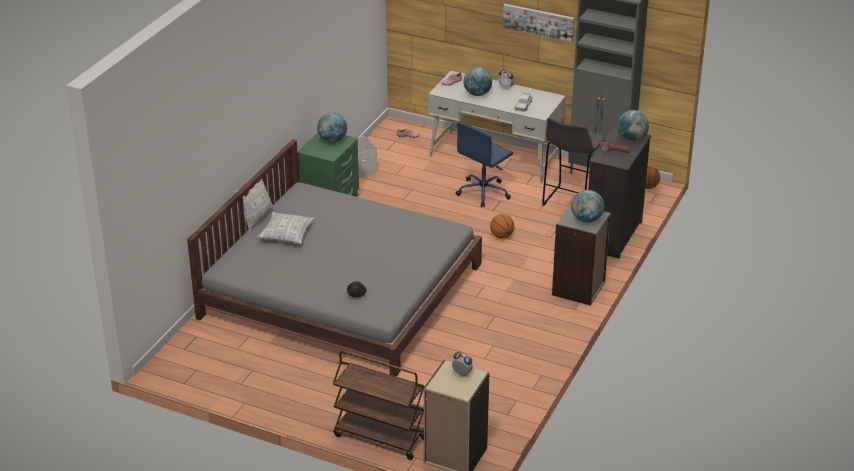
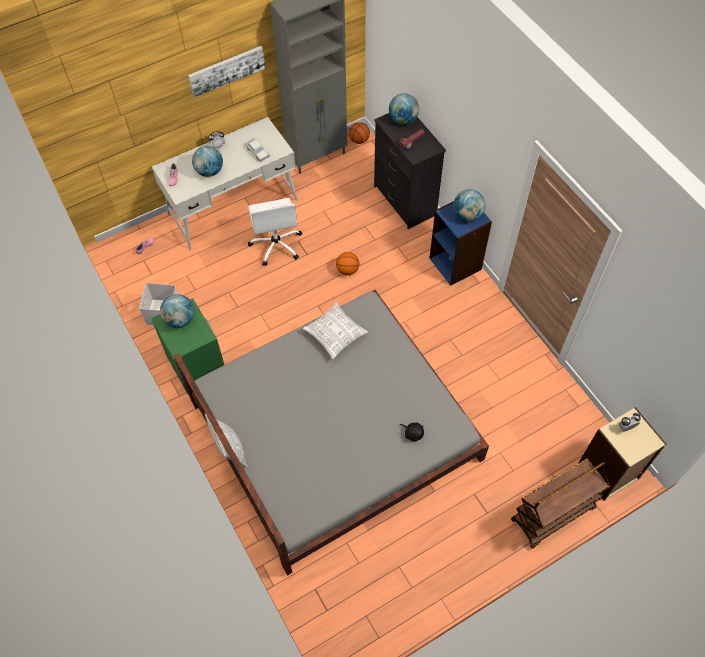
camera: 55 degrees left, 25 degrees up
pillow [257,212,315,244] -> pillow moved to [302,302,368,359]
blue office chair [455,122,513,207] -> white office chair [248,198,302,266]
grey stool [542,118,606,206] -> none
grey bookcase [552,204,611,306] -> blue bookcase [429,201,492,286]

